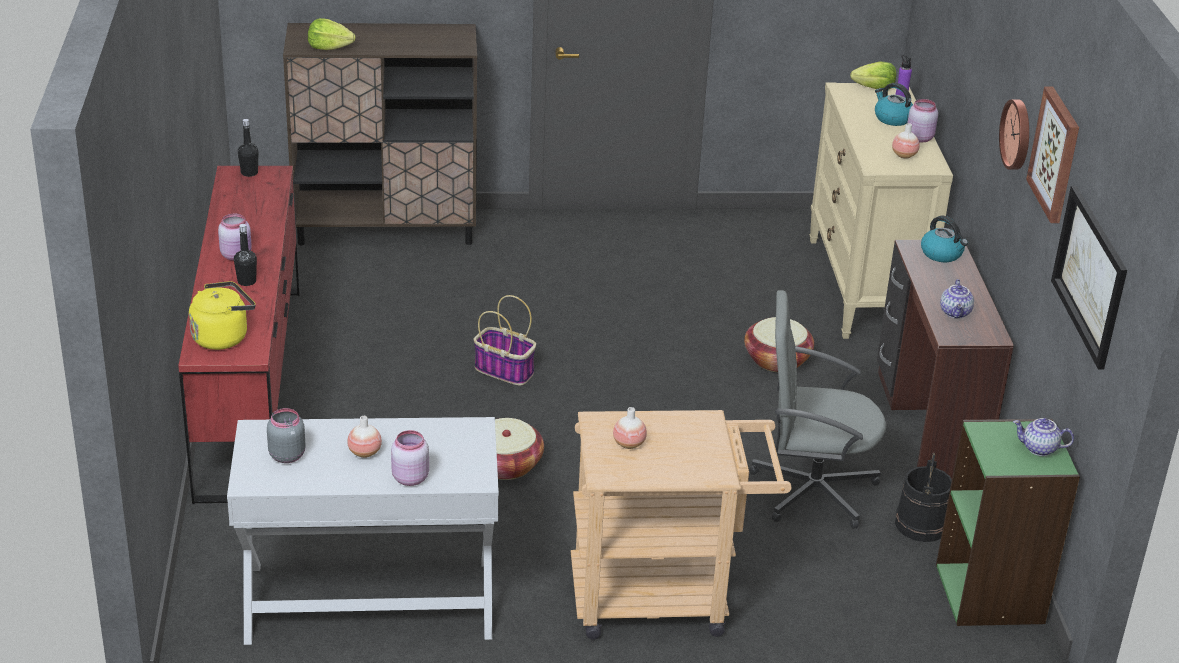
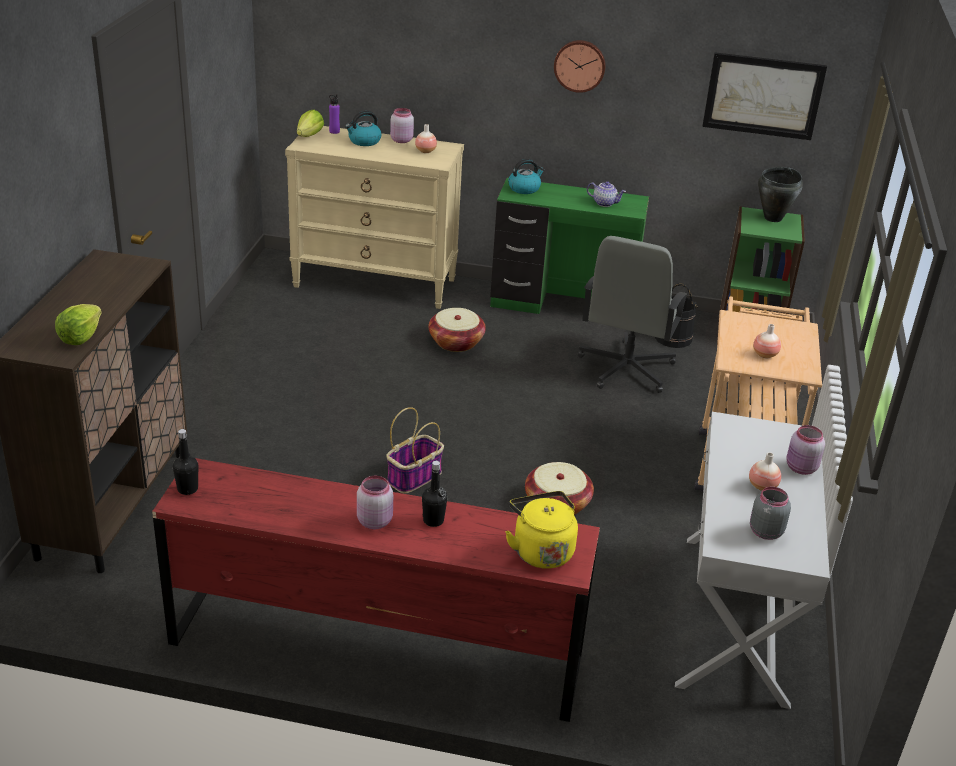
camera: 75 degrees left, 0 degrees up
brown desk [877,240,1014,479] -> green desk [490,178,649,314]
teapot [1013,418,1074,456] -> black cooking pot [758,167,803,222]
picture [1026,86,1079,223] -> none

